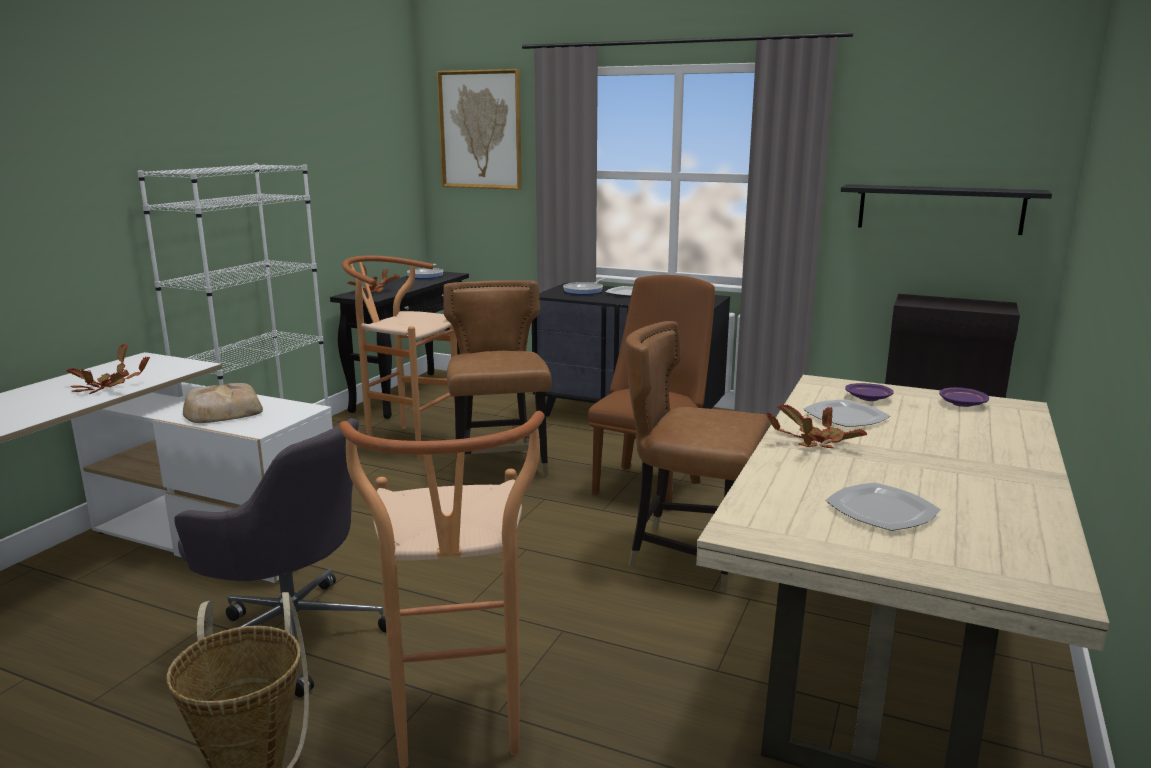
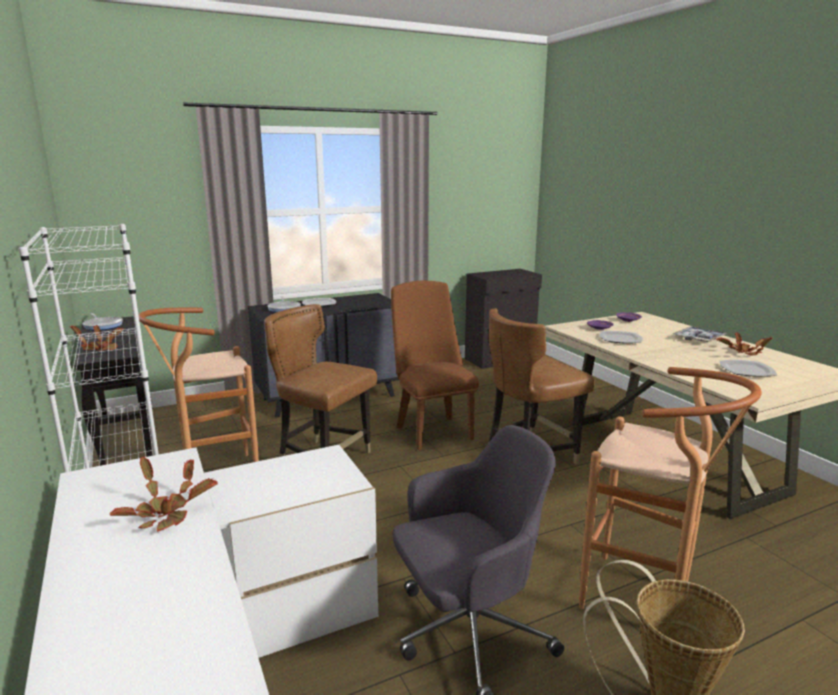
camera: 50 degrees left, 0 degrees up
bread [183,383,263,423] -> none
picture [437,69,522,190] -> none
potted plant [766,404,867,448] -> potted plant moved to [716,332,773,356]
black shelf [841,184,1052,235] -> none
none -> tray [673,326,726,342]

